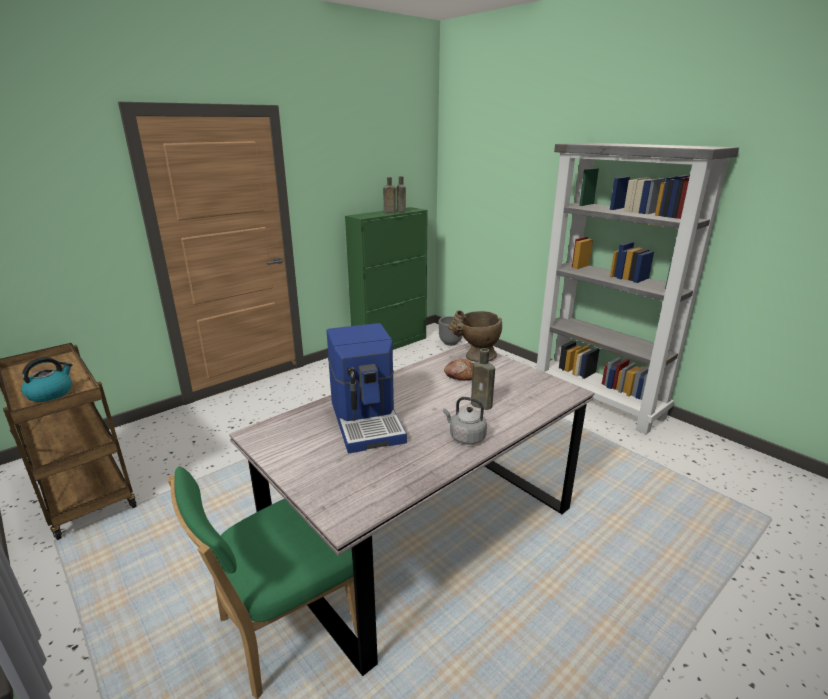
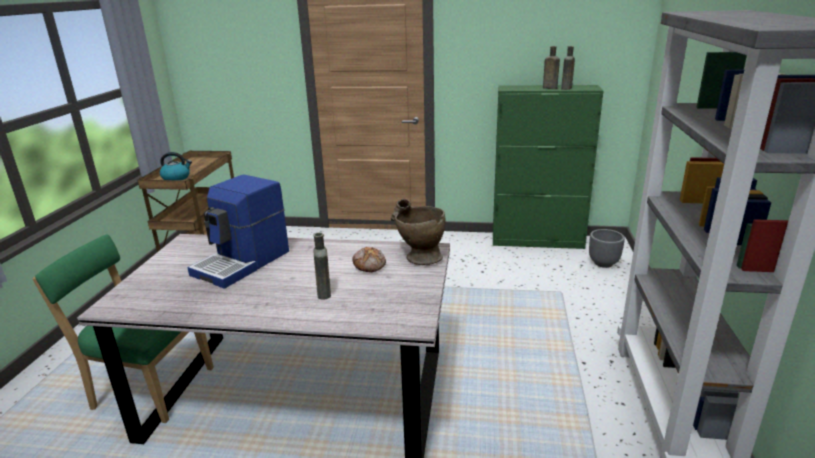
camera: 50 degrees right, 0 degrees up
grey kettle [443,397,487,444] -> none

